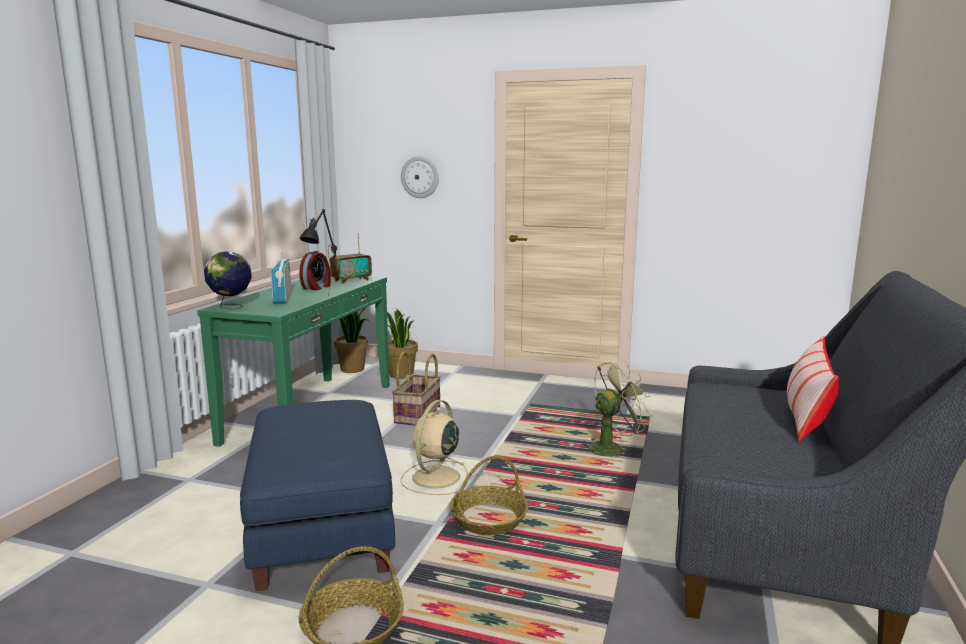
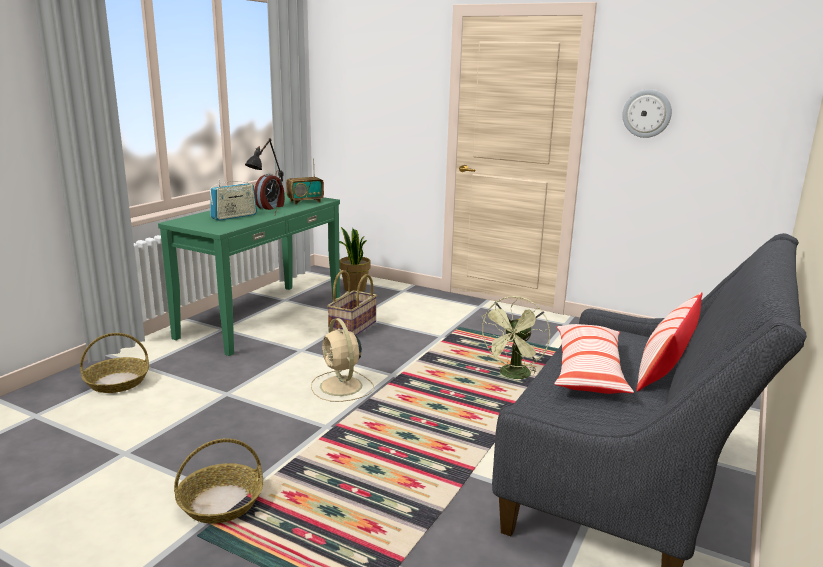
camera: 10 degrees right, 5 degrees up
globe [204,252,252,310] -> none
blue ottoman [240,400,395,591] -> none
radio [270,253,292,304] -> radio turned 135 degrees counterclockwise [210,180,257,221]
potted plant [334,308,369,373] -> none
beige fan [400,400,468,495] -> beige fan turned 60 degrees counterclockwise [311,318,374,402]
wall clock [401,156,439,198] -> wall clock moved to [622,89,672,138]
basket [449,456,529,535] -> basket moved to [80,333,149,393]
green fan [580,361,652,457] -> green fan turned 135 degrees clockwise [478,296,550,379]
none -> pillow [554,324,634,394]

